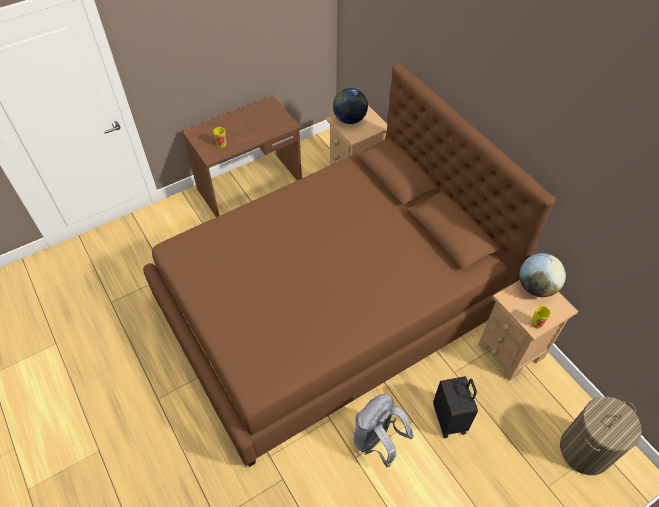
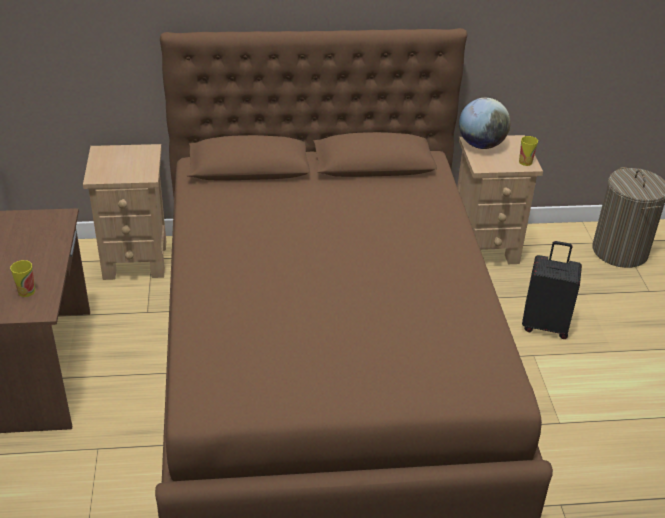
camera: 65 degrees left, 15 degrees down
globe [333,88,368,124] -> none
grey backpack [354,394,414,468] -> none

